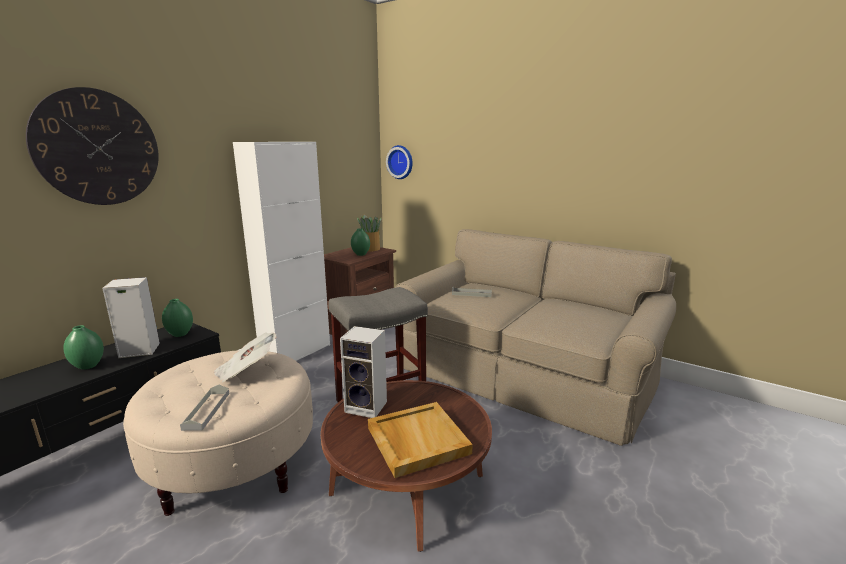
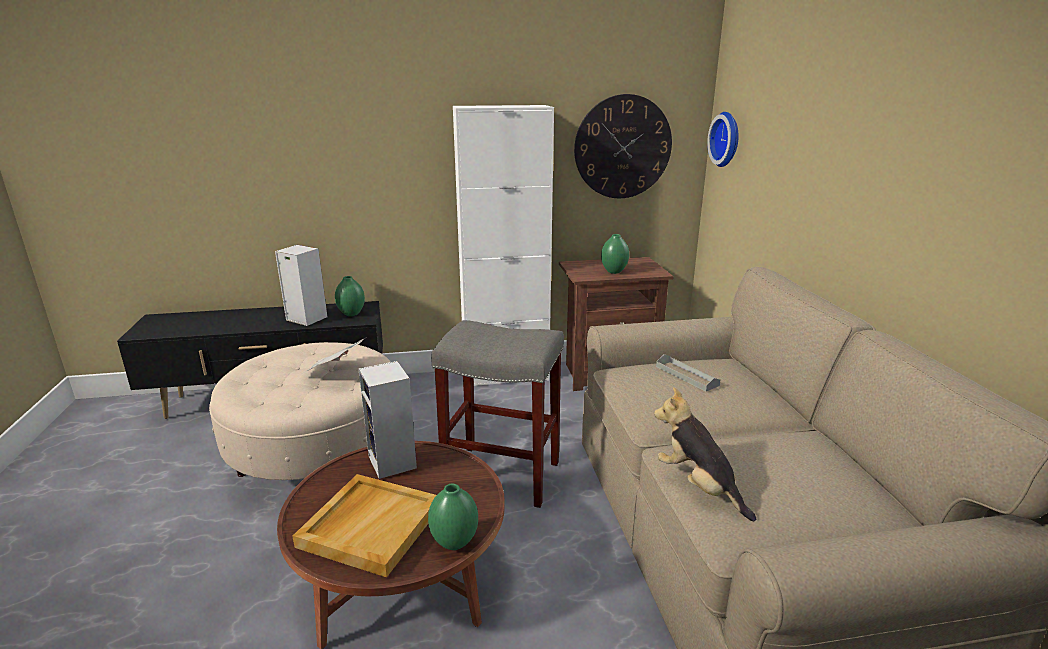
camera: 45 degrees right, 5 degrees up
wall clock [26,87,159,205] -> wall clock moved to [574,94,672,198]
green vase [63,325,104,370] -> green vase moved to [428,484,478,550]
grey tray [180,385,229,431] -> none
potted plant [357,215,381,251] -> none
none -> plush toy [654,387,756,521]

